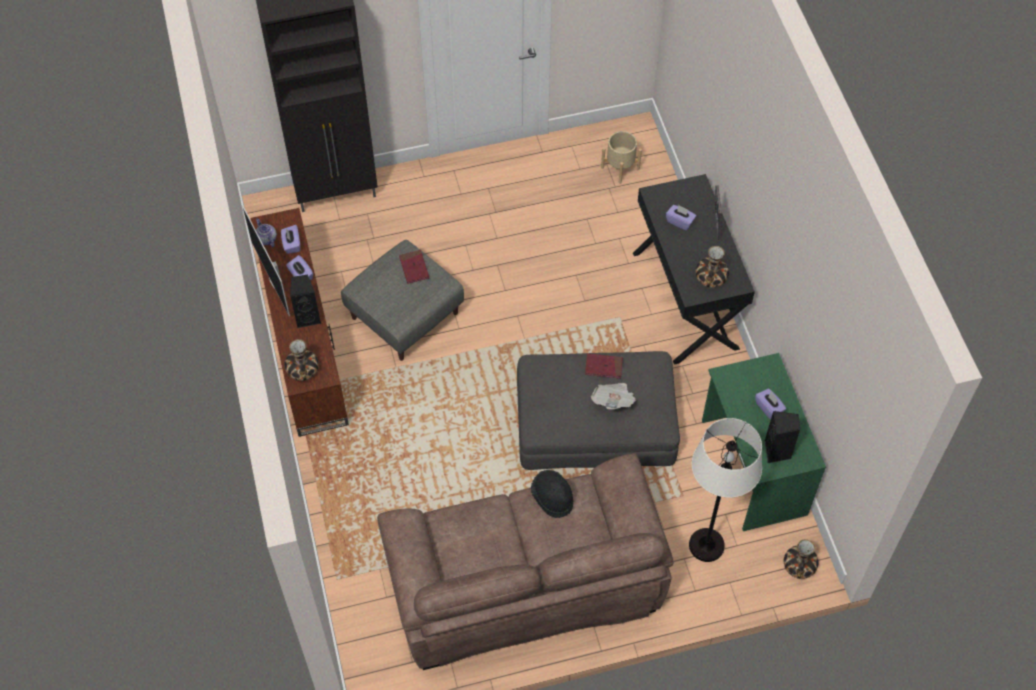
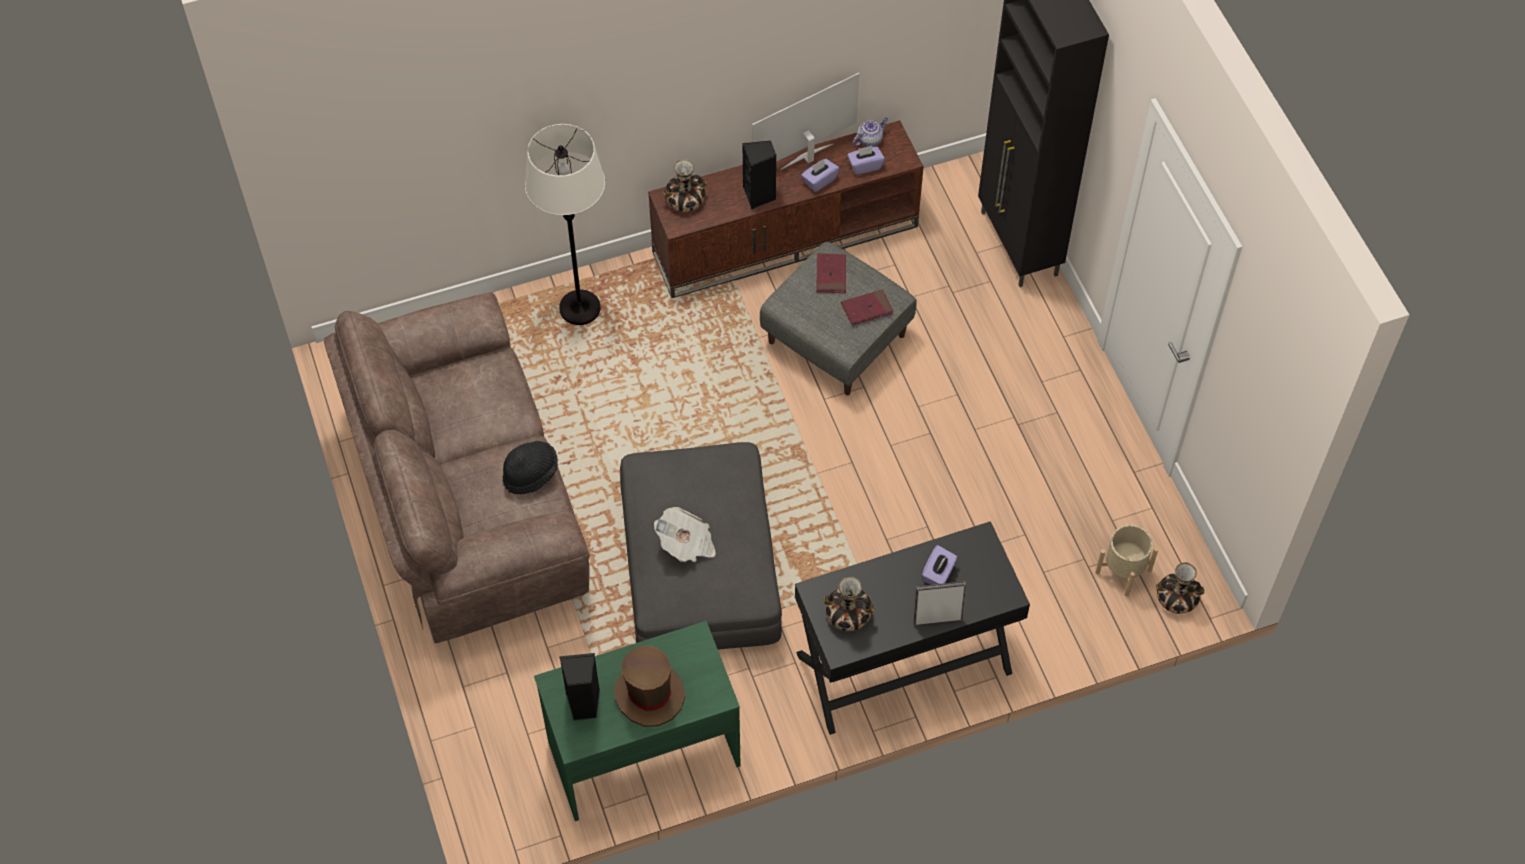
camera: 85 degrees right, 0 degrees up
red book [585,353,623,379] -> red book moved to [816,253,846,293]
white floor lamp [689,418,762,562] -> white floor lamp moved to [525,124,605,325]
purple tissue box [755,389,786,420] -> brown hat [614,645,686,727]
vase [784,539,819,579] -> vase moved to [1156,562,1205,614]

